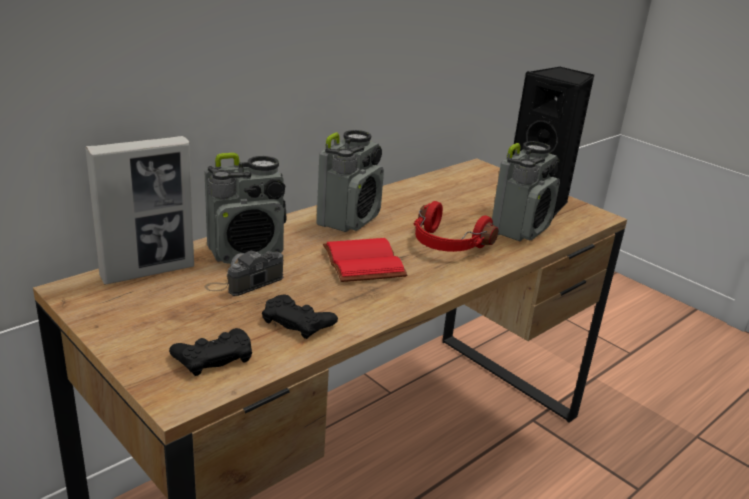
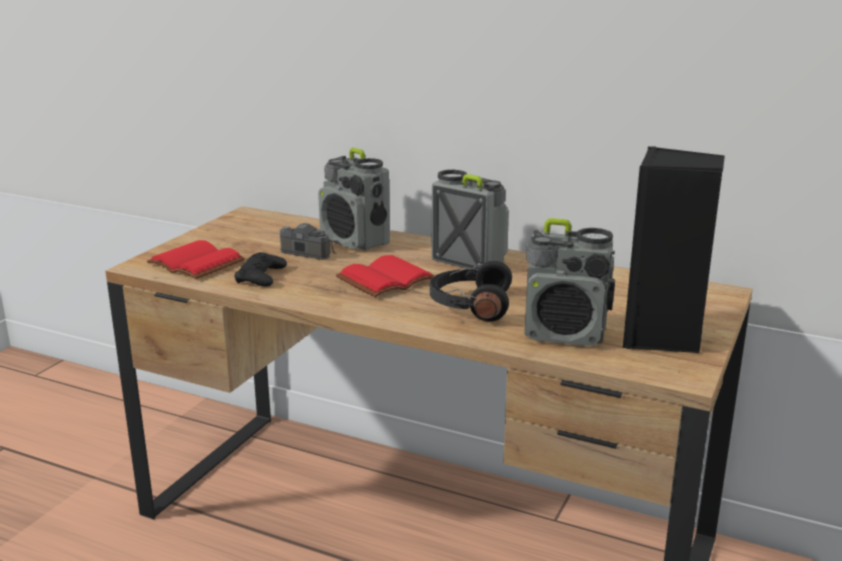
camera: 70 degrees right, 5 degrees down
picture frame [85,136,194,284] -> none
black game controller [169,328,252,376] -> red book [147,240,245,279]
radio [317,130,384,232] -> radio turned 150 degrees counterclockwise [432,170,509,271]
red headphones [414,201,498,252] -> black headphones [430,261,512,321]

